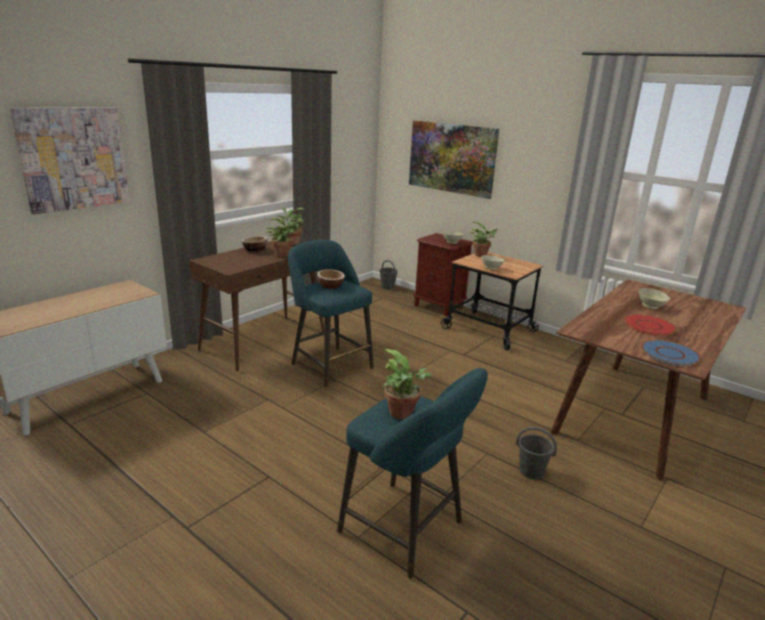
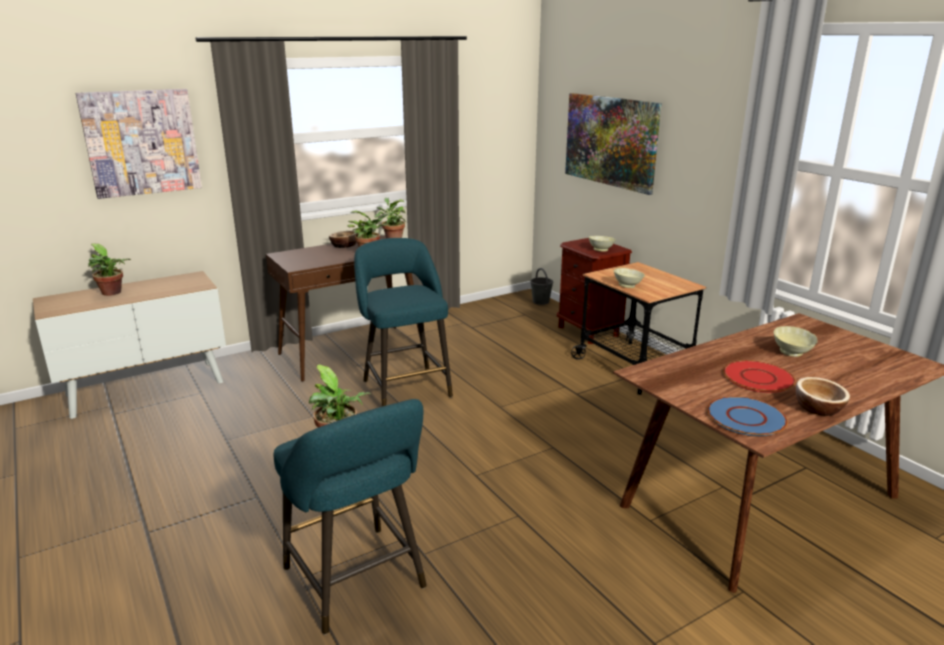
camera: 20 degrees right, 0 degrees up
bowl [317,269,345,289] -> bowl moved to [796,377,850,416]
potted plant [470,222,500,257] -> potted plant moved to [88,243,131,296]
grey bucket [516,427,557,479] -> none

